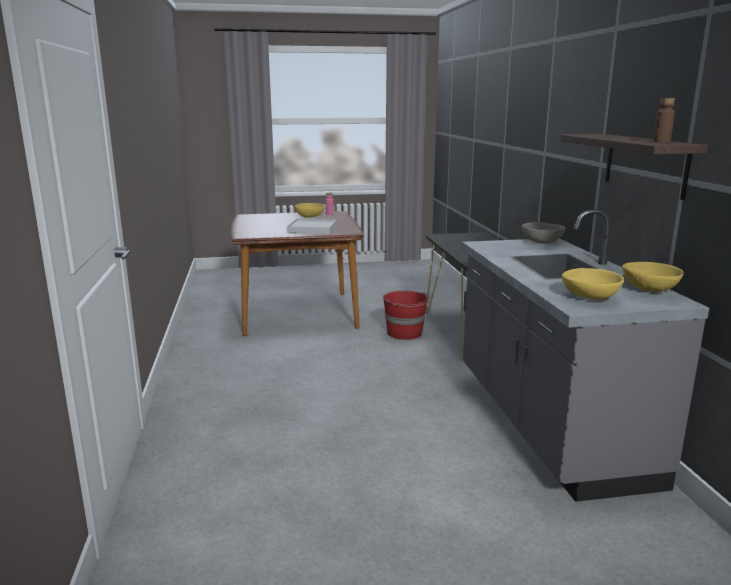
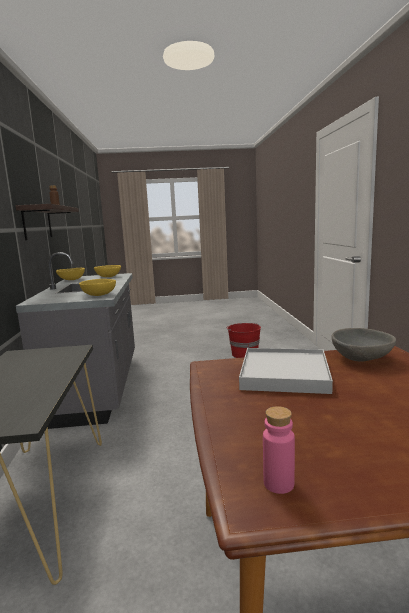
camera: 175 degrees left, 5 degrees down
yellow bowl [295,203,325,218] -> yellow bowl moved to [79,279,116,296]
red bucket [383,291,430,340] -> red bucket moved to [226,323,261,358]
grey bowl [522,222,566,243] -> grey bowl moved to [332,328,396,362]

